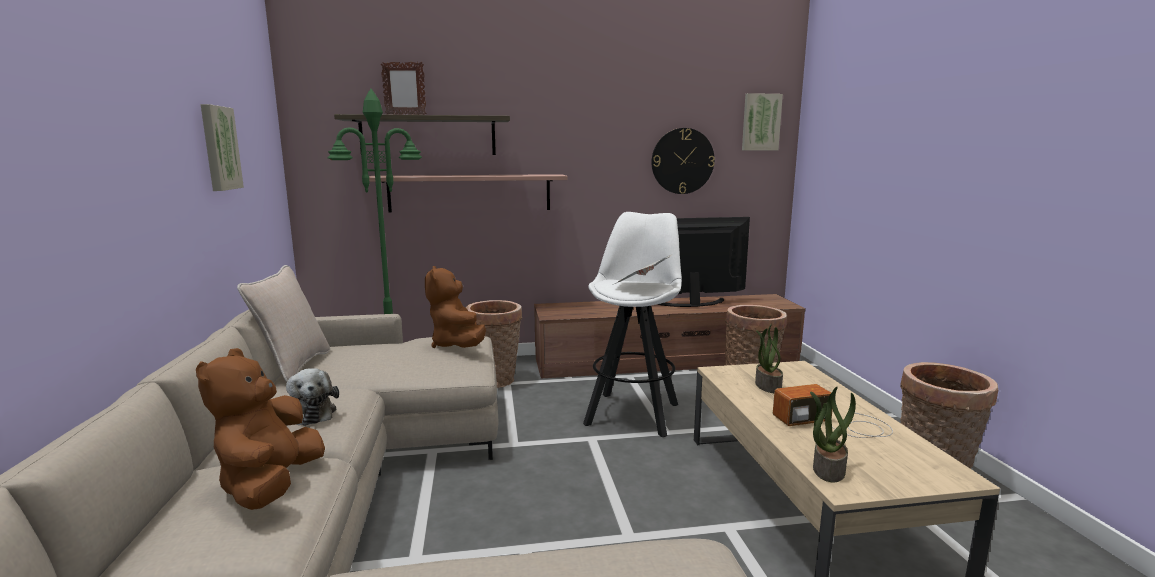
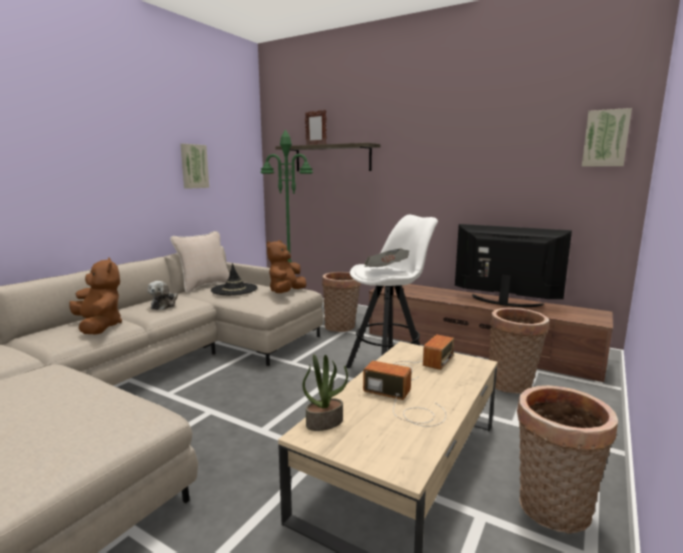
camera: 40 degrees right, 0 degrees up
brown plush toy [196,348,325,510] -> brown plush toy turned 105 degrees clockwise [69,257,122,334]
shelf [369,174,568,212] -> none
wall clock [652,128,715,194] -> none
potted plant [755,323,783,393] -> radio [393,334,454,380]
none -> black hat [211,263,257,295]

